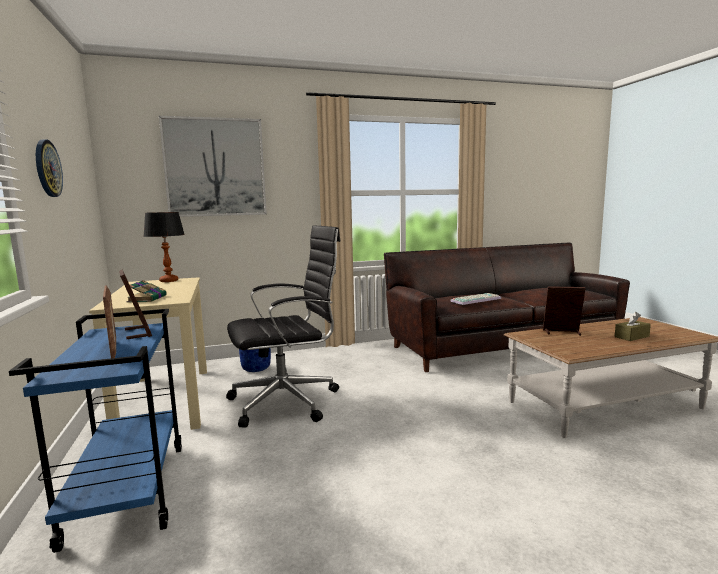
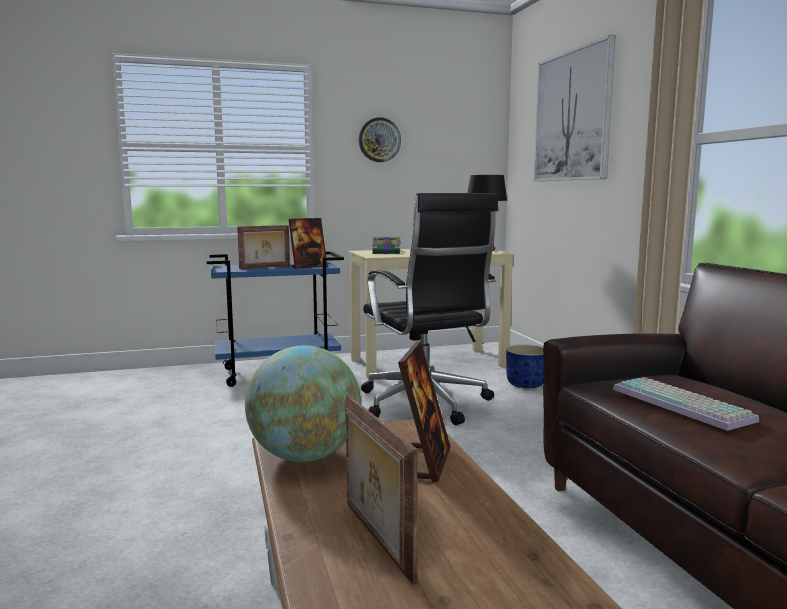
camera: 90 degrees right, 0 degrees up
brown tissue box [615,312,651,341] -> picture frame [346,395,417,585]
none -> globe [245,346,361,462]

